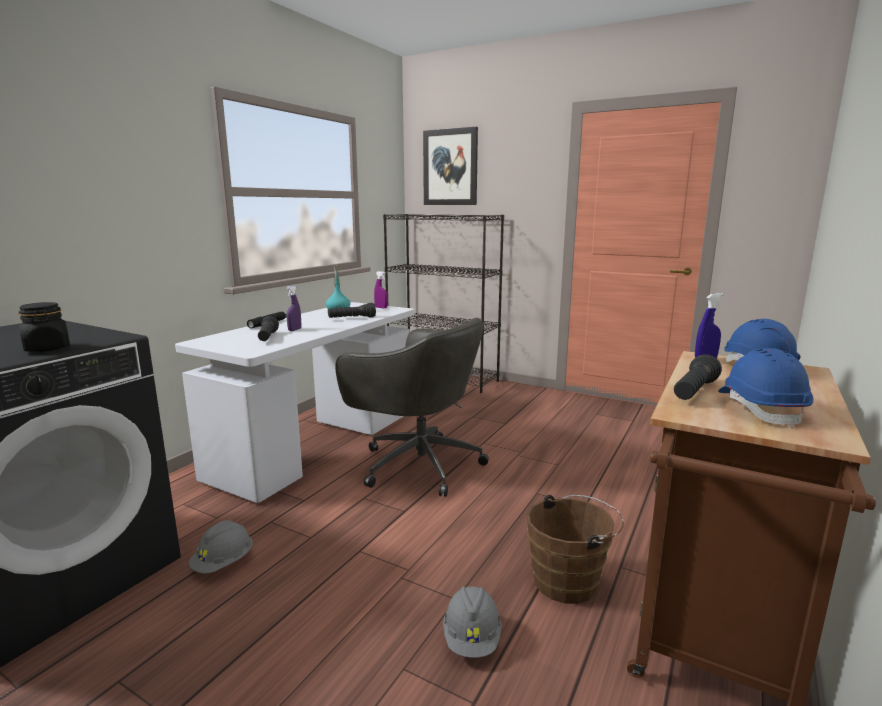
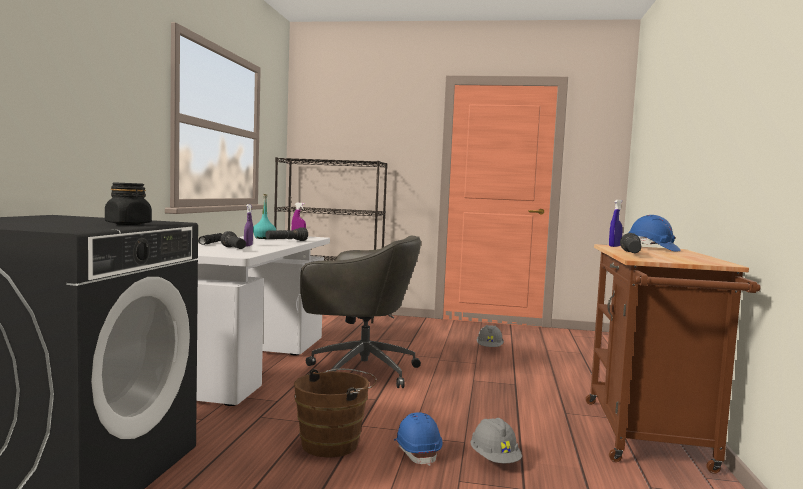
camera: 20 degrees left, 10 degrees down
grey hard hat [189,520,253,573] -> grey hard hat moved to [477,325,504,347]
picture [423,127,478,205] -> none
brown bucket [526,495,624,604] -> brown bucket moved to [294,369,377,458]
blue hard hat [718,348,813,429] -> blue hard hat moved to [394,412,443,466]

